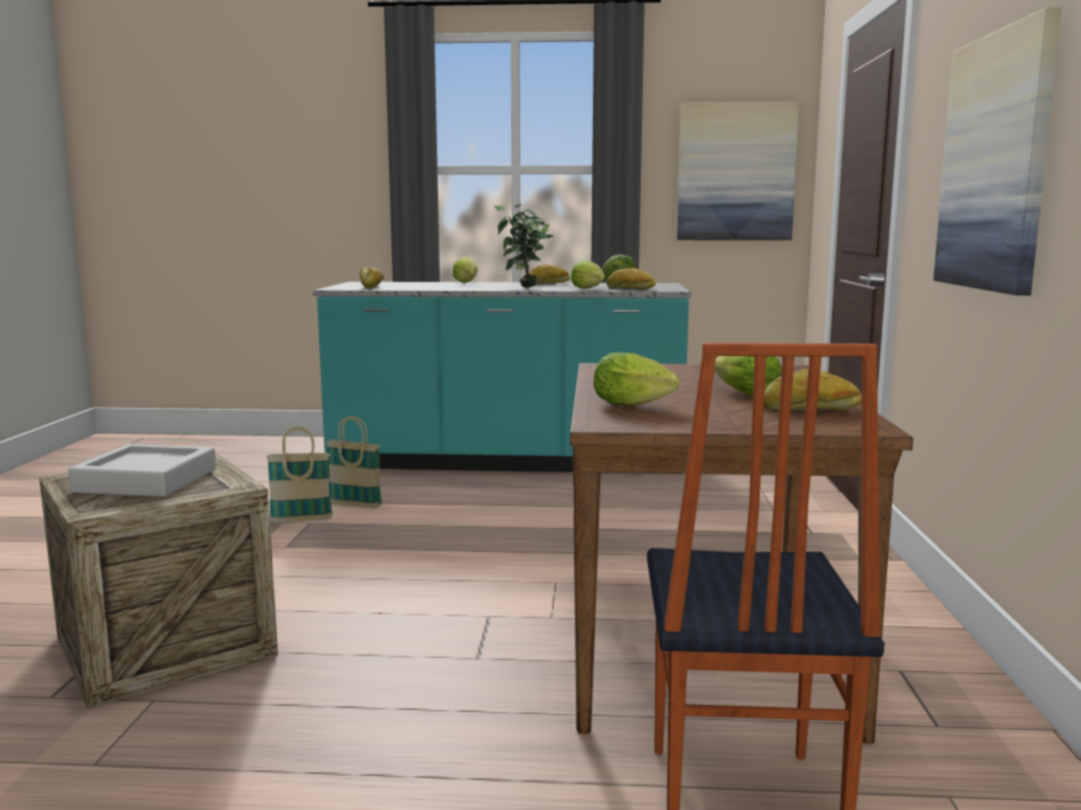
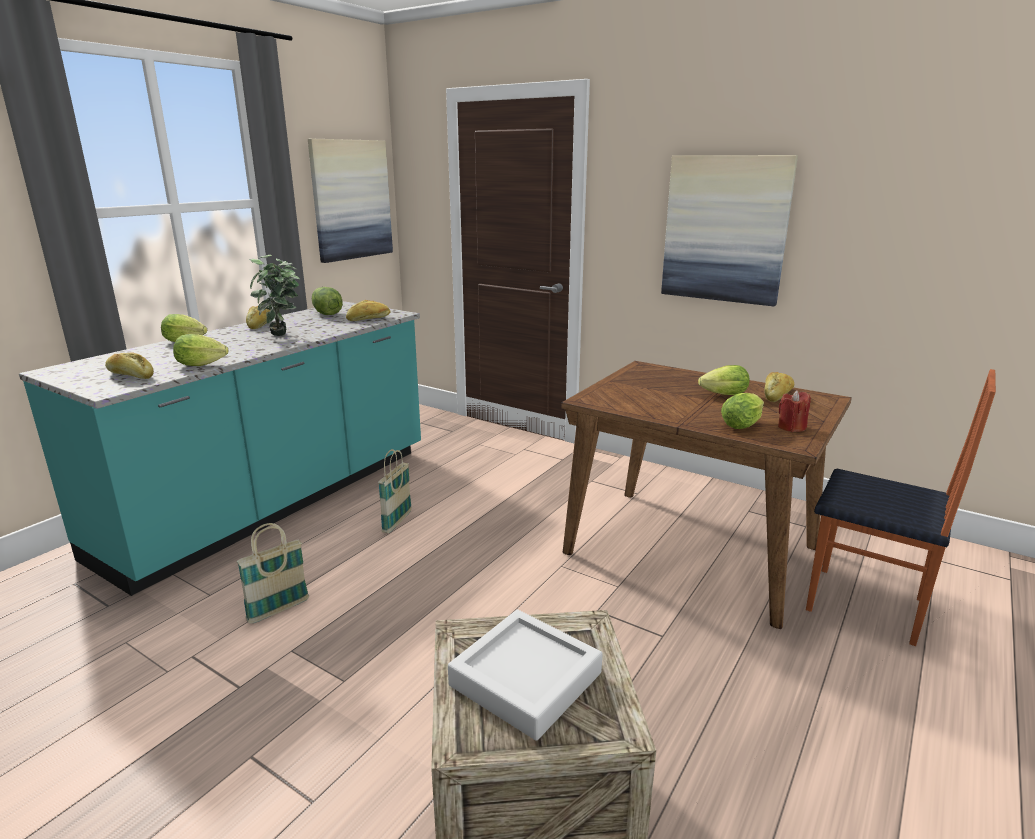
camera: 60 degrees left, 10 degrees up
basket [267,426,333,523] -> basket moved to [378,449,412,533]
lettuce [571,260,605,289] -> lettuce moved to [173,334,228,366]
none -> red candle [778,391,811,432]

